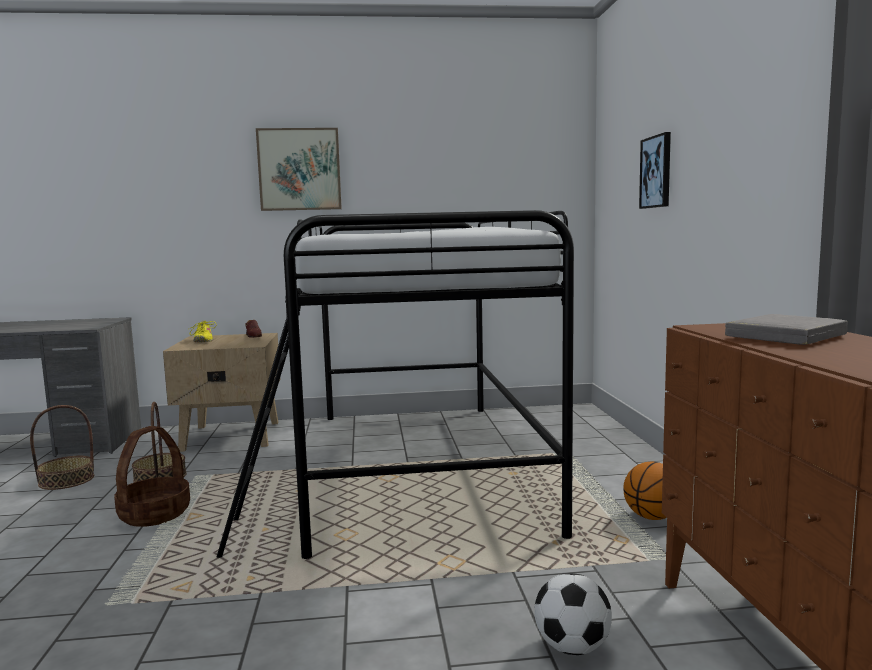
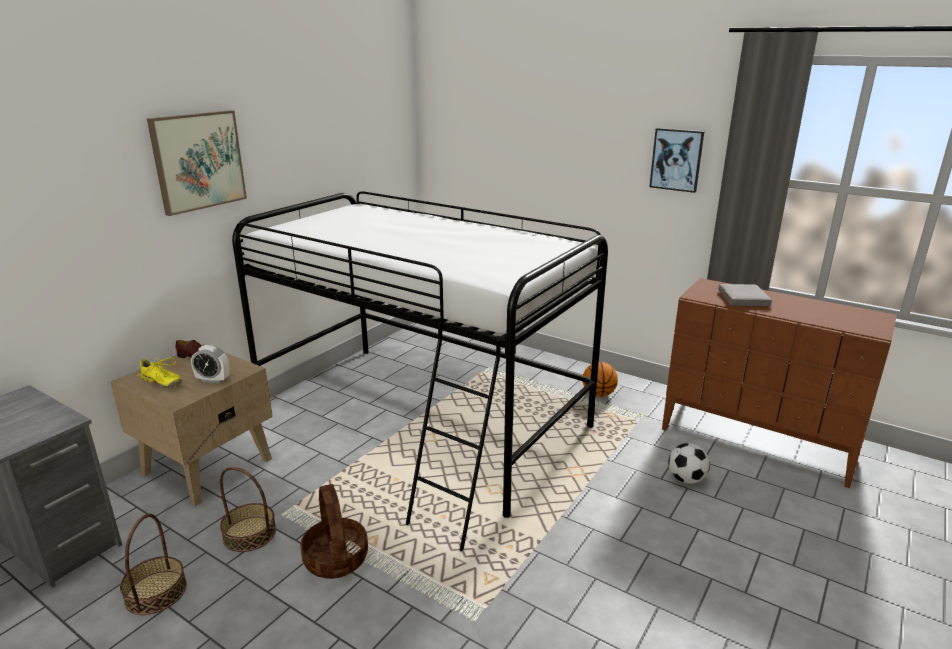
camera: 50 degrees left, 15 degrees up
picture [639,132,671,209] -> picture moved to [649,128,704,193]
none -> alarm clock [191,345,229,384]

